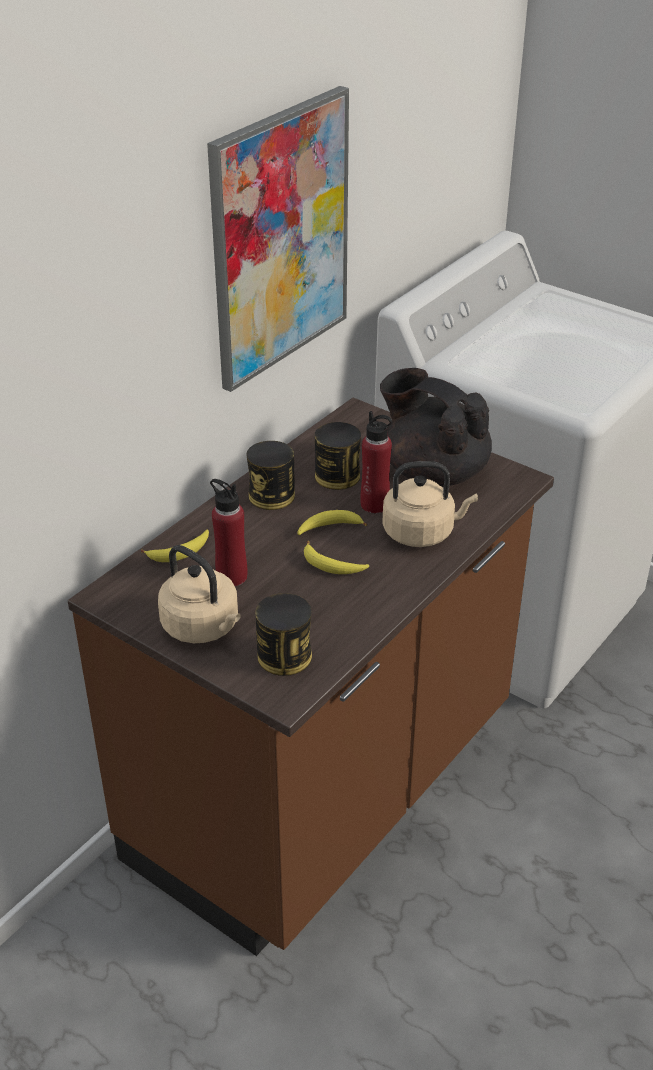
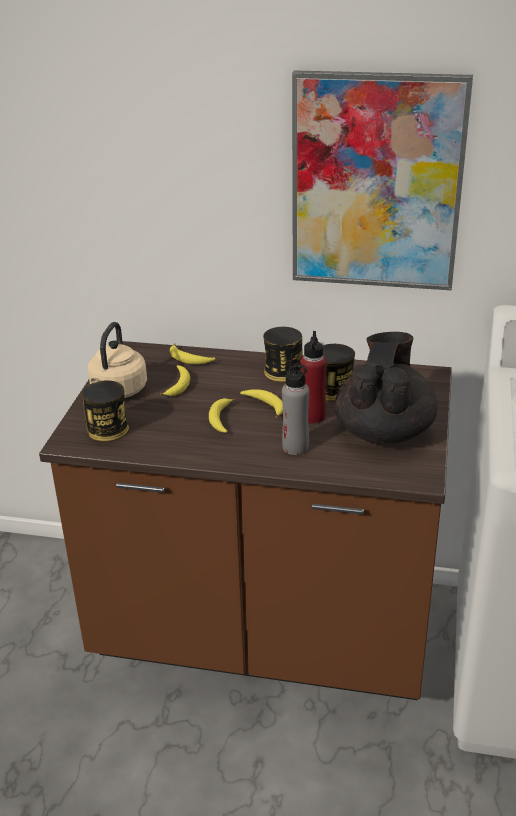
camera: 65 degrees right, 5 degrees down
red bottle [210,479,247,586] -> banana [160,365,190,396]
beige kettle [382,461,478,547] -> grey bottle [282,360,309,455]

